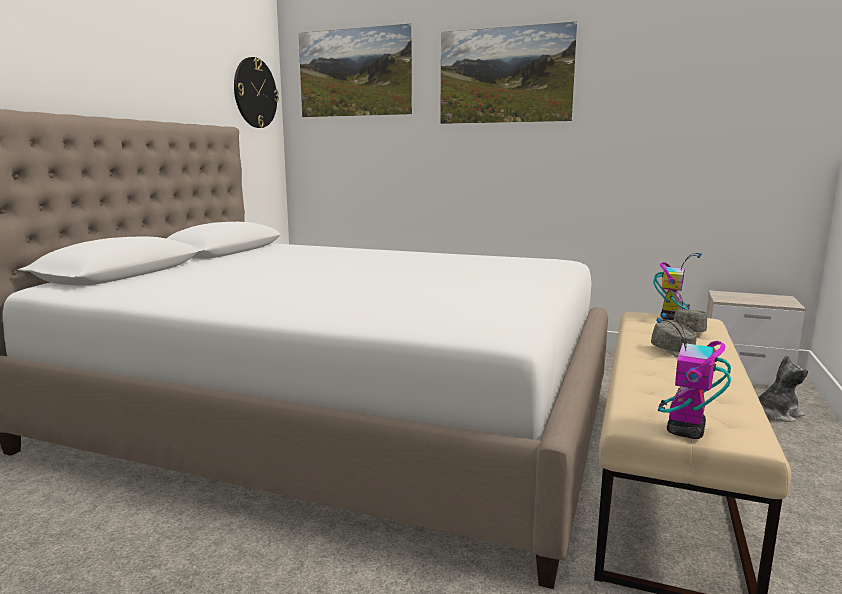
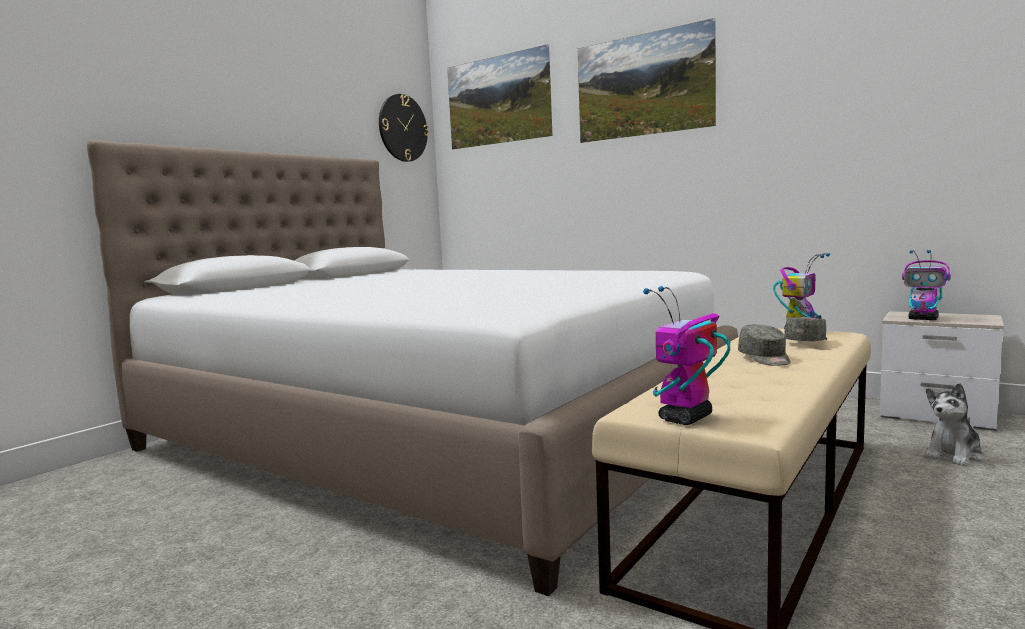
camera: 15 degrees right, 5 degrees down
plush toy [758,355,808,422] -> plush toy turned 150 degrees clockwise [924,383,984,466]
none -> toy robot [902,250,951,320]

